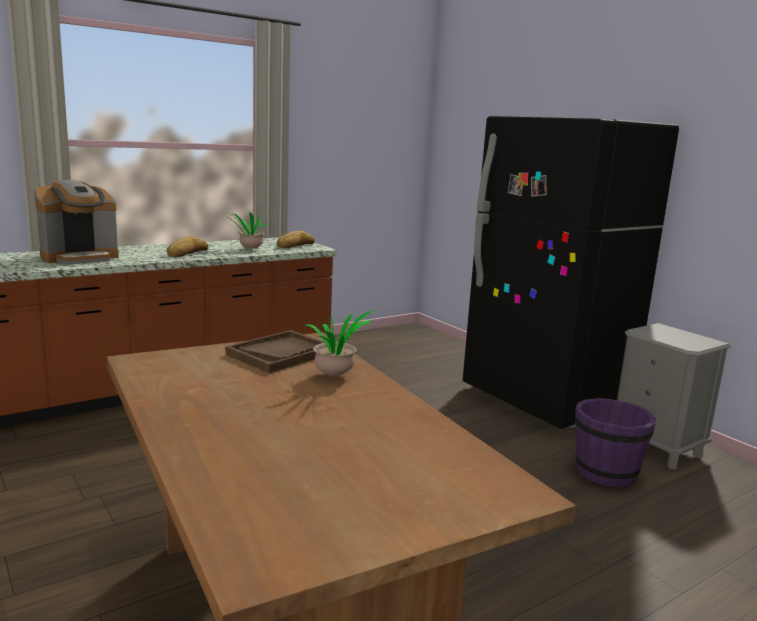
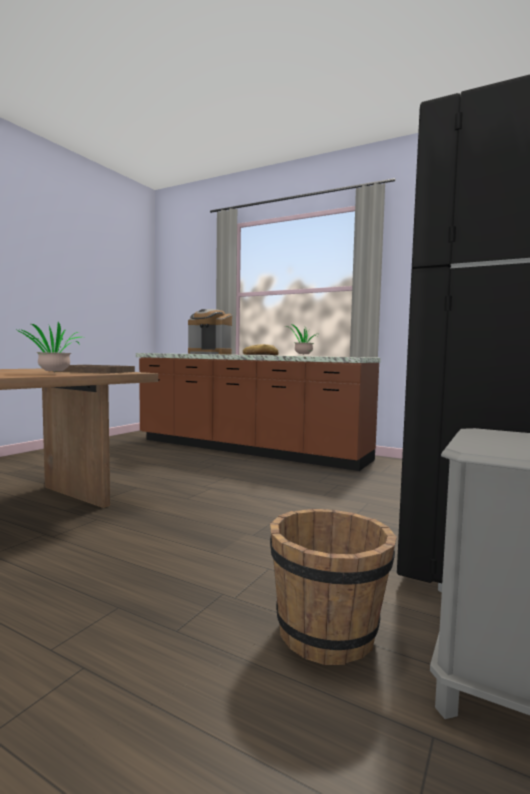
camera: 65 degrees right, 10 degrees down
bread [277,231,315,248] -> none
purple bucket [575,398,656,487] -> brown bucket [270,509,397,665]

